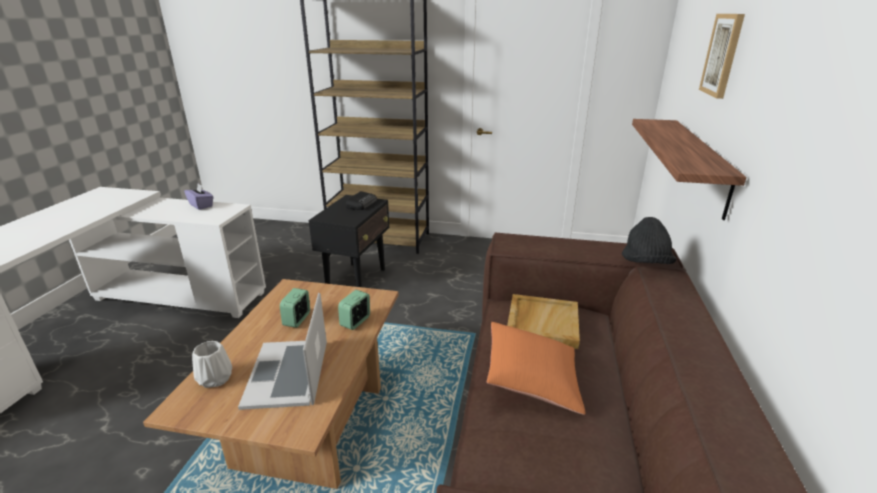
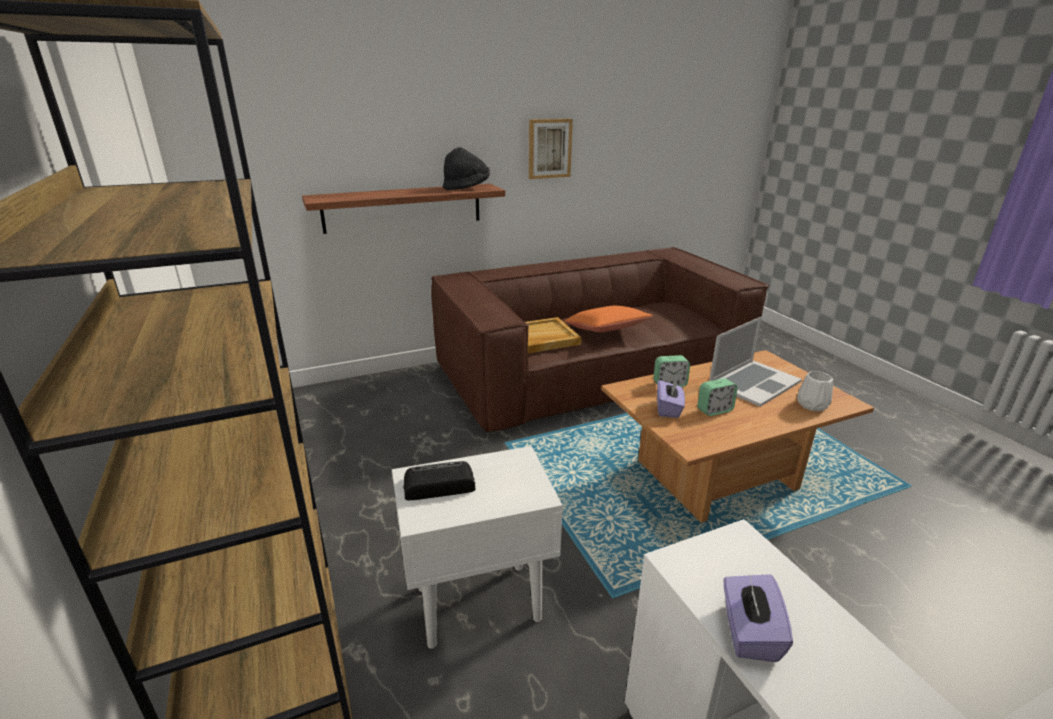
camera: 125 degrees left, 0 degrees up
black side table [308,195,389,287] -> white side table [392,446,563,649]
black hat [622,217,677,264] -> black hat moved to [443,147,490,190]
picture [699,14,745,99] -> picture moved to [529,119,573,179]
none -> purple tissue box [657,379,685,418]

